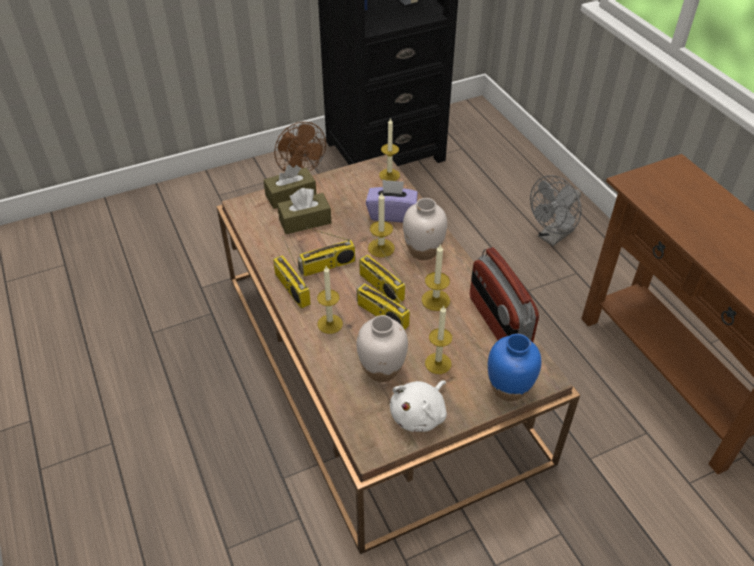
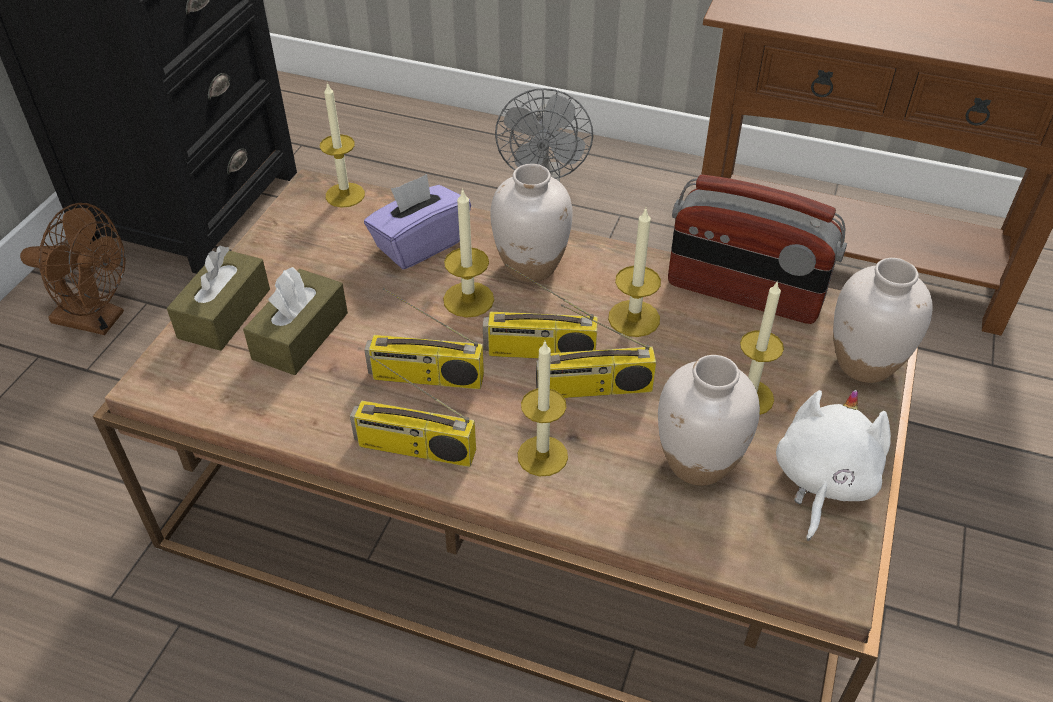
camera: 45 degrees left, 0 degrees up
radio [298,227,355,277] -> radio turned 75 degrees clockwise [364,288,484,389]
white plush toy [390,380,447,432] -> white plush toy turned 150 degrees counterclockwise [776,390,891,541]
blue vase [488,334,542,402] -> white vase [833,258,933,383]

